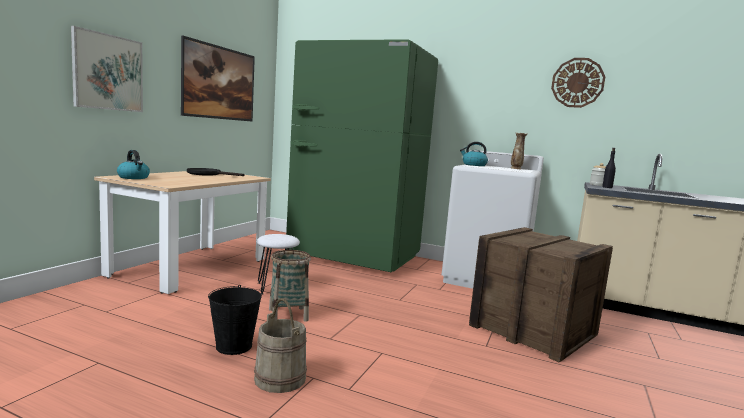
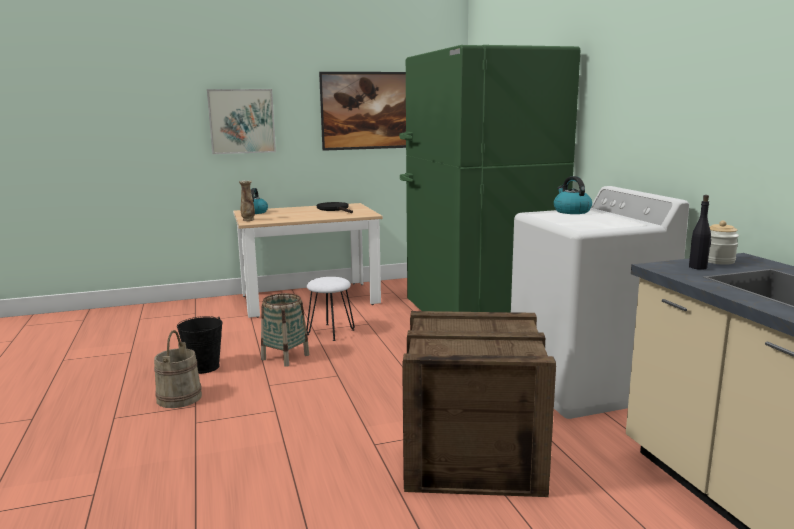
camera: 50 degrees right, 5 degrees up
vase [511,132,527,169] -> vase moved to [239,180,255,221]
wall clock [551,58,605,108] -> none

